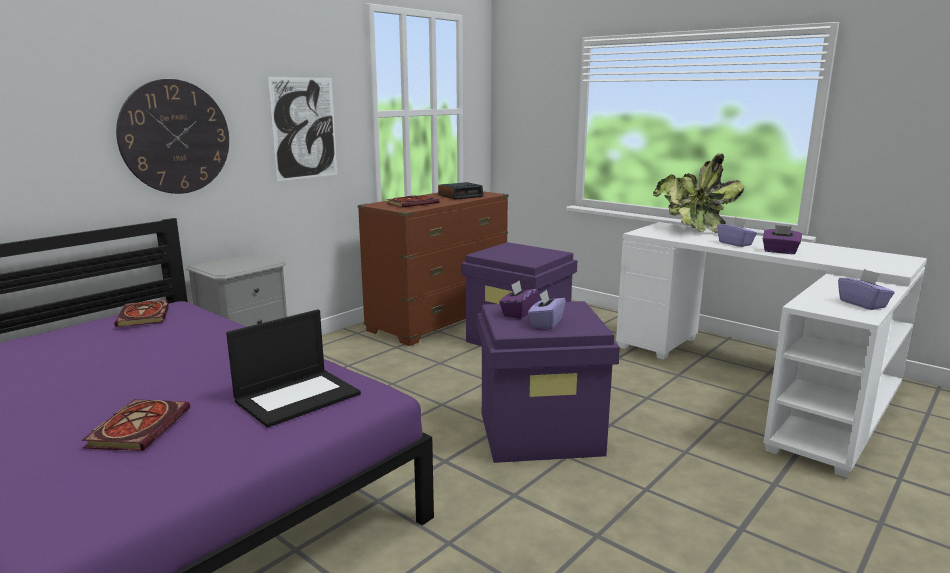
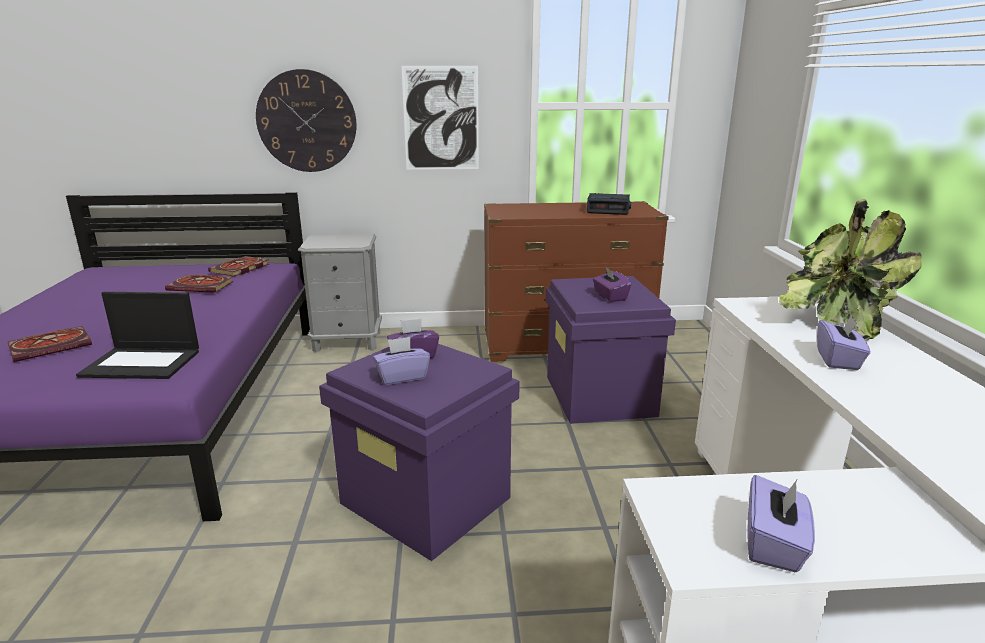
camera: 45 degrees right, 5 degrees up
book [387,195,440,207] -> book moved to [165,275,234,293]
purple tissue box [763,225,802,254] -> purple tissue box moved to [593,266,631,302]

